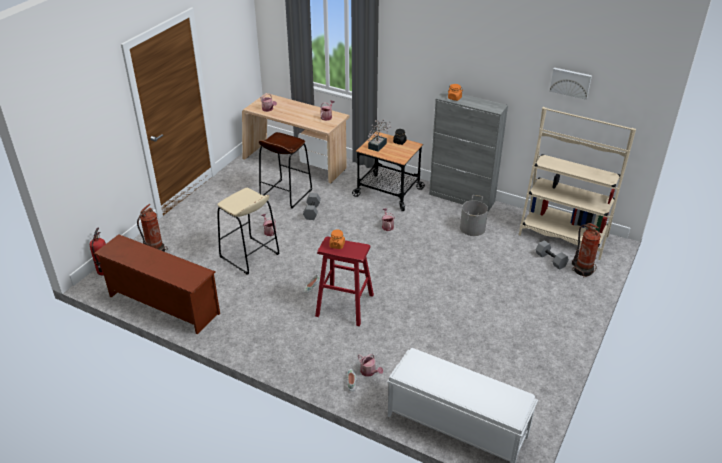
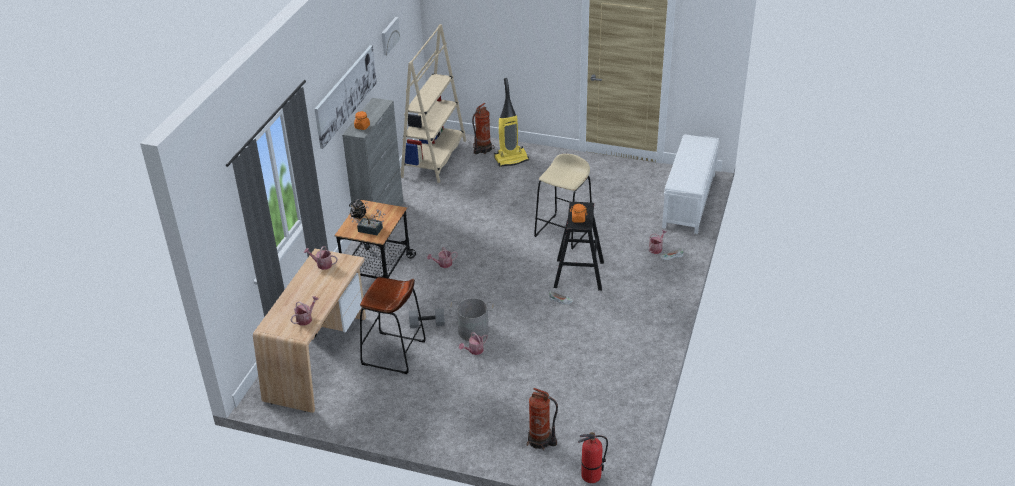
camera: 100 degrees left, 0 degrees up
brown shoe rack [94,234,220,335] -> none
beige stool [217,188,279,275] -> beige stool moved to [534,154,592,249]
red stool [315,237,374,326] -> black stool [554,202,604,291]
grey bucket [460,195,488,236] -> grey bucket moved to [450,298,494,341]
grey dumbbell [535,240,569,270] -> none
none -> picture [315,45,377,149]
none -> vacuum cleaner [494,78,529,167]

